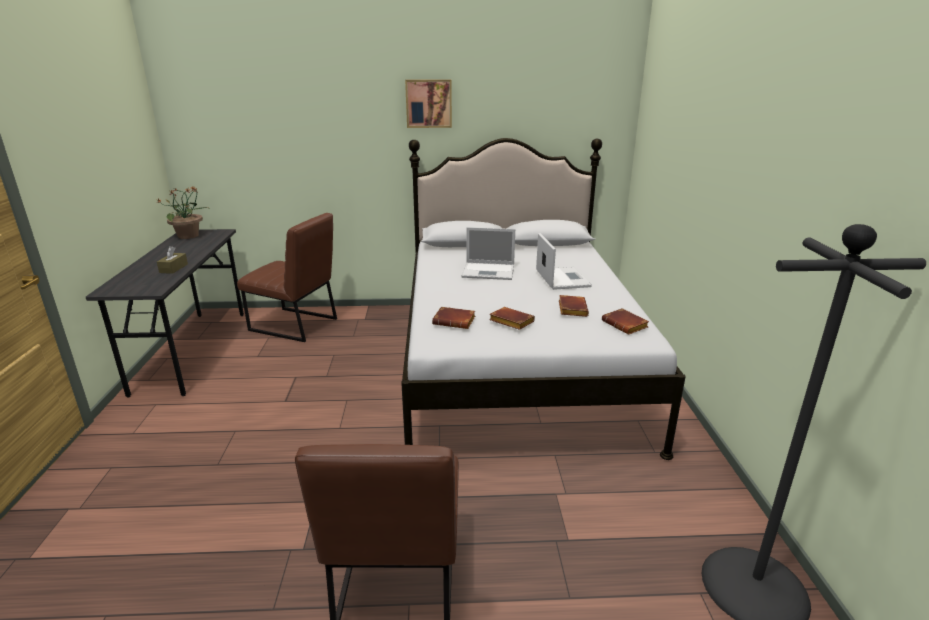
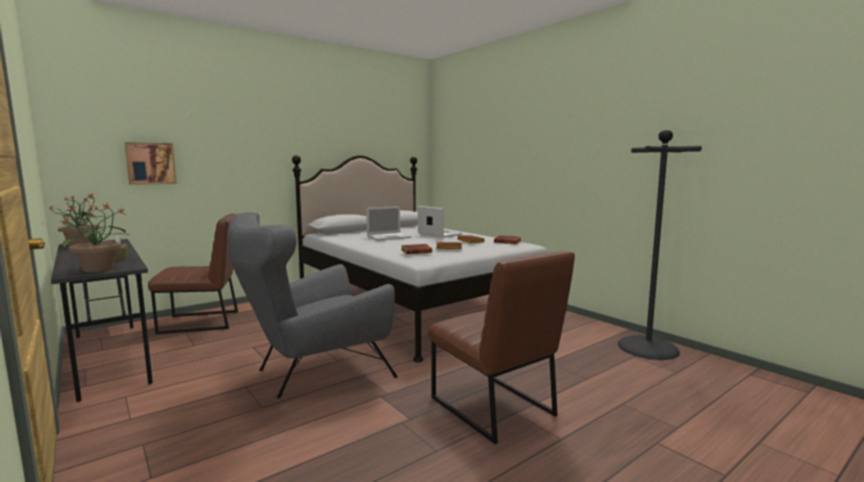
camera: 35 degrees left, 15 degrees down
picture [405,79,452,128] -> picture moved to [124,142,177,185]
none -> potted plant [60,203,130,272]
none -> grey armchair [227,212,398,398]

